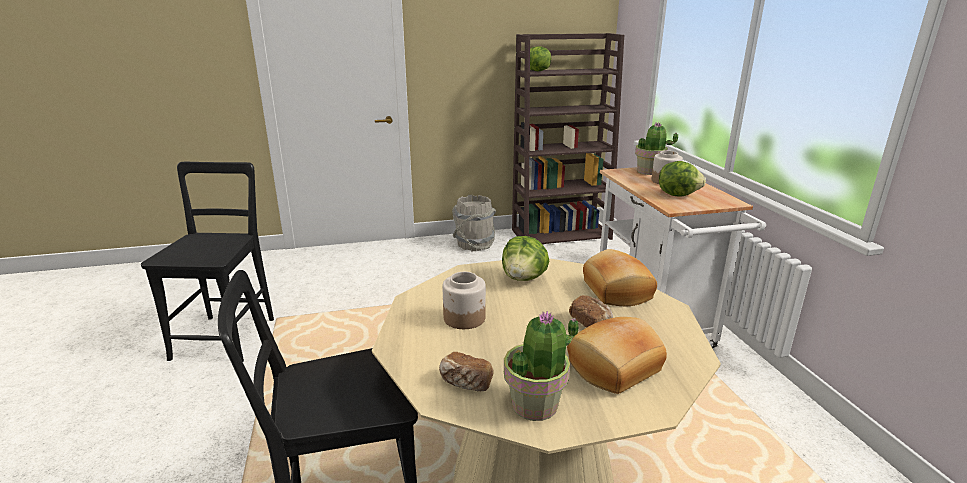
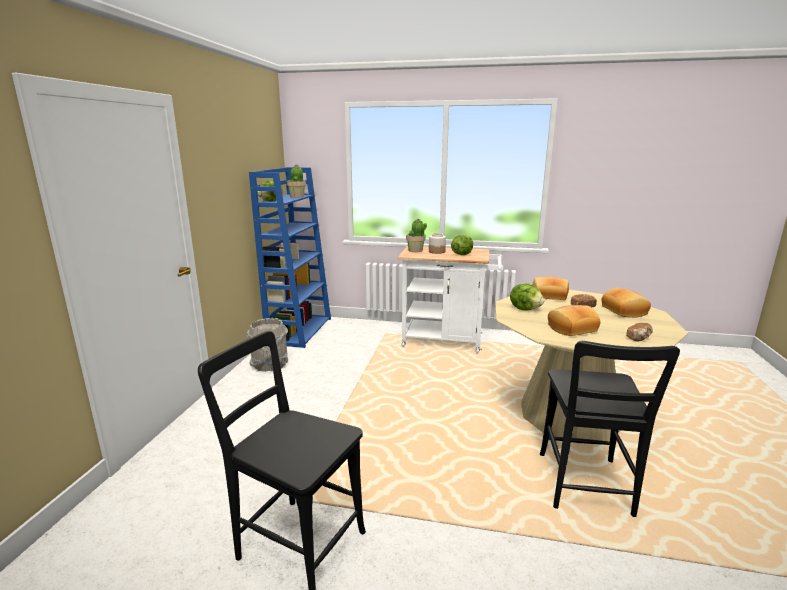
camera: 65 degrees left, 5 degrees down
jar [442,272,486,329] -> bread [548,305,600,336]
potted plant [504,311,579,421] -> potted plant moved to [287,164,306,197]
brown bookcase [512,33,624,244] -> blue bookcase [249,167,331,348]

